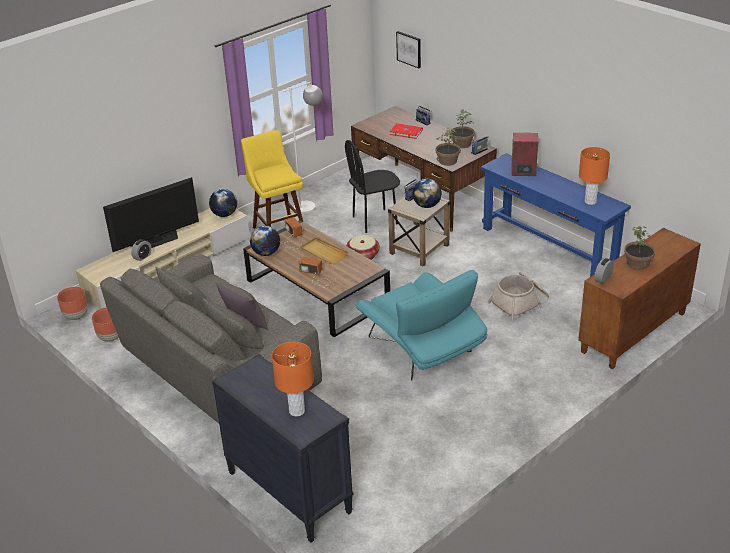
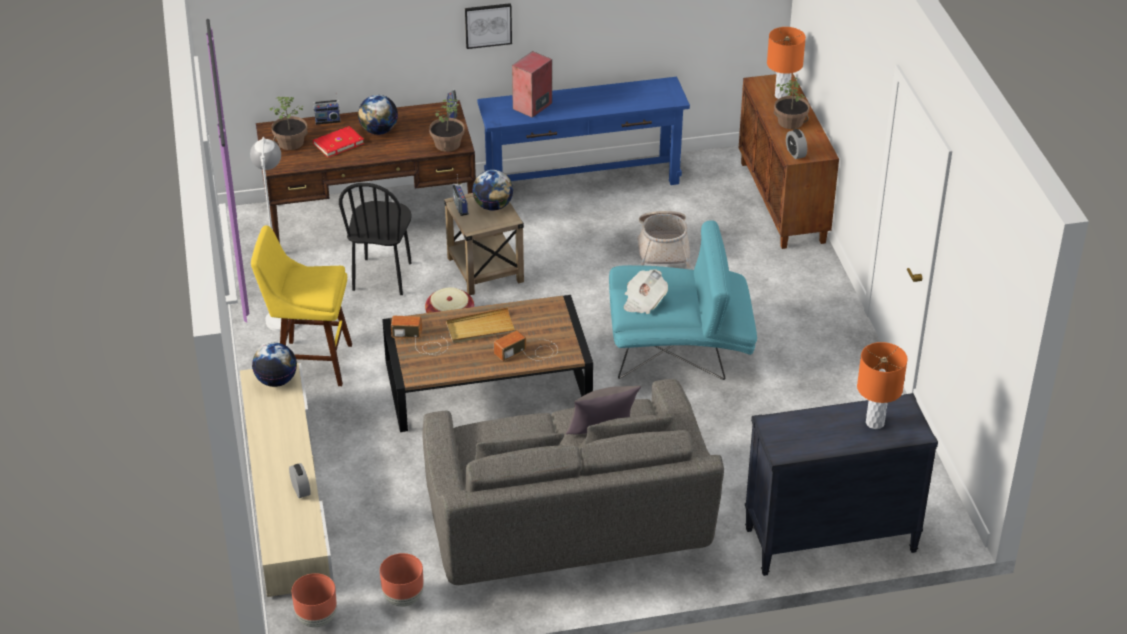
camera: 60 degrees left, 5 degrees up
television [103,177,199,252] -> none
globe [250,226,280,256] -> globe moved to [358,95,398,135]
picture [396,31,421,68] -> picture moved to [465,3,512,49]
potted plant [450,110,475,148] -> potted plant moved to [270,97,308,150]
orange table lamp [579,147,610,205] -> orange table lamp moved to [767,27,806,99]
none -> newspaper [624,269,668,314]

